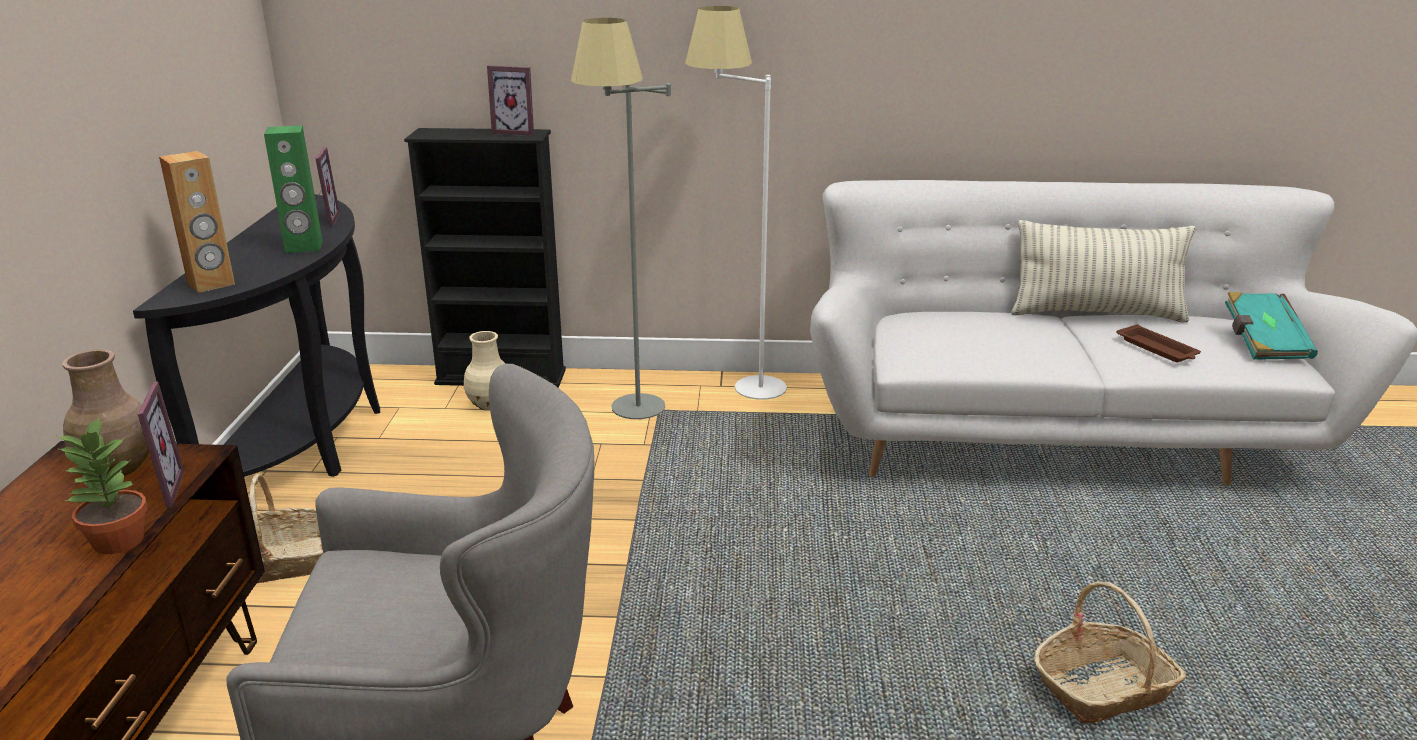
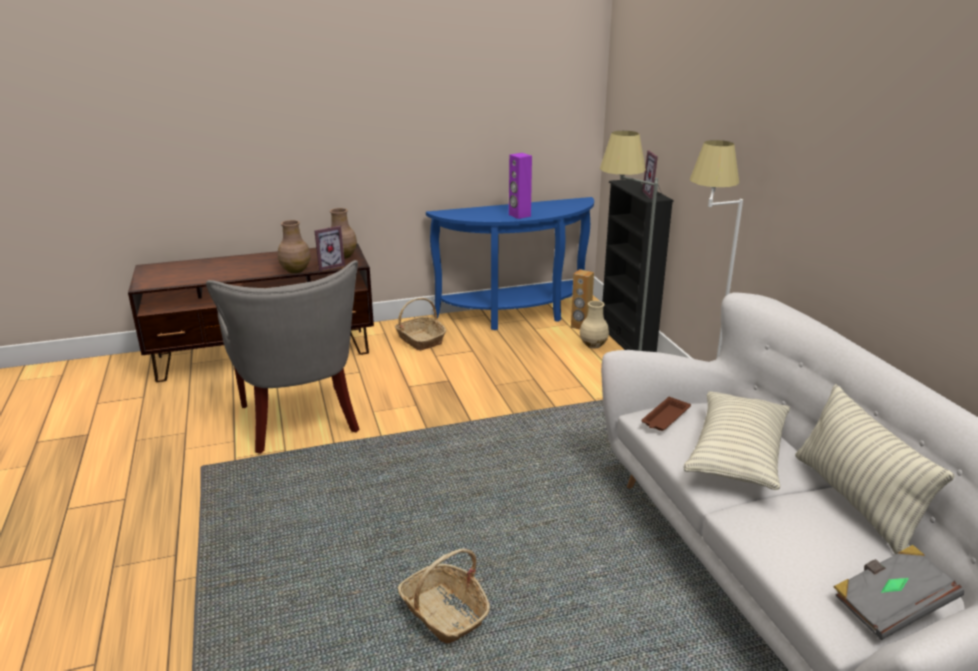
camera: 70 degrees right, 0 degrees up
potted plant [57,417,147,555] -> brown vase [278,220,311,273]
black console table [133,194,380,477] -> blue console table [426,197,594,330]
brown speaker [159,151,235,293] -> brown speaker moved to [571,269,594,330]
green speaker [264,125,323,253] -> purple speaker [509,153,532,219]
picture frame [316,147,340,227] -> none
brown tray [1116,324,1201,362] -> brown tray moved to [641,397,691,431]
turquoise book [1225,292,1318,360] -> grey book [833,545,964,640]
none -> pillow [684,391,790,490]

